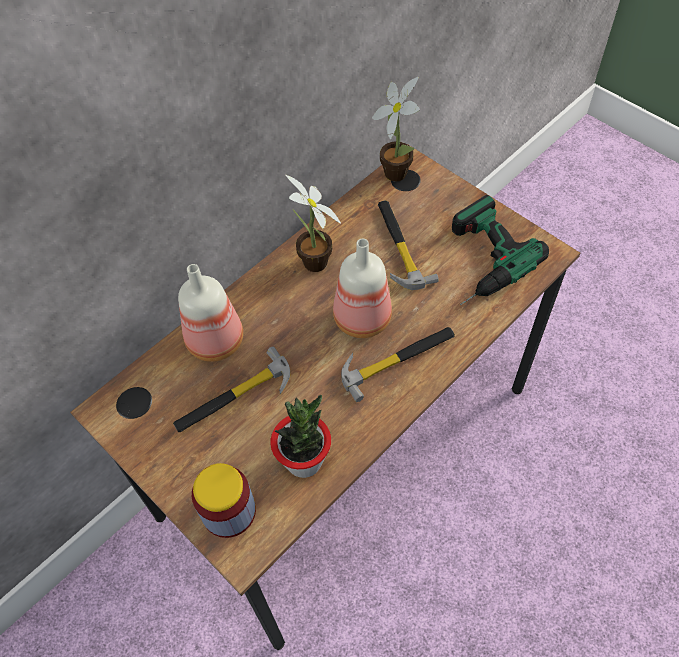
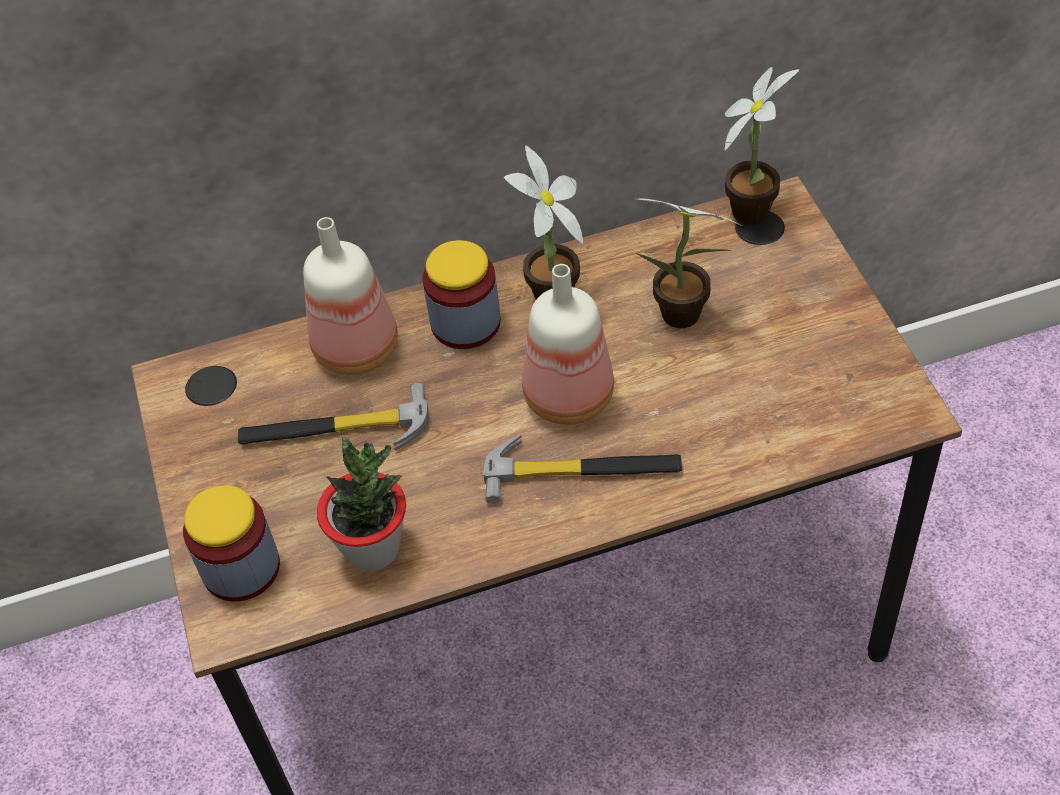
camera: 30 degrees right, 5 degrees down
hammer [378,200,439,290] -> potted plant [636,199,742,328]
power drill [452,195,549,305] -> none
none -> jar [422,240,501,349]

